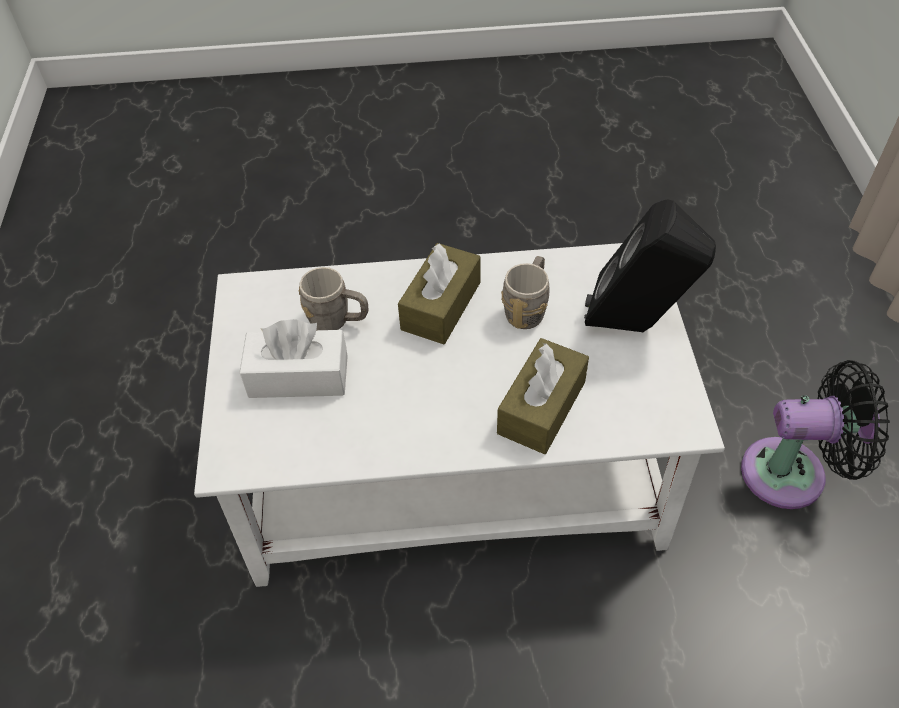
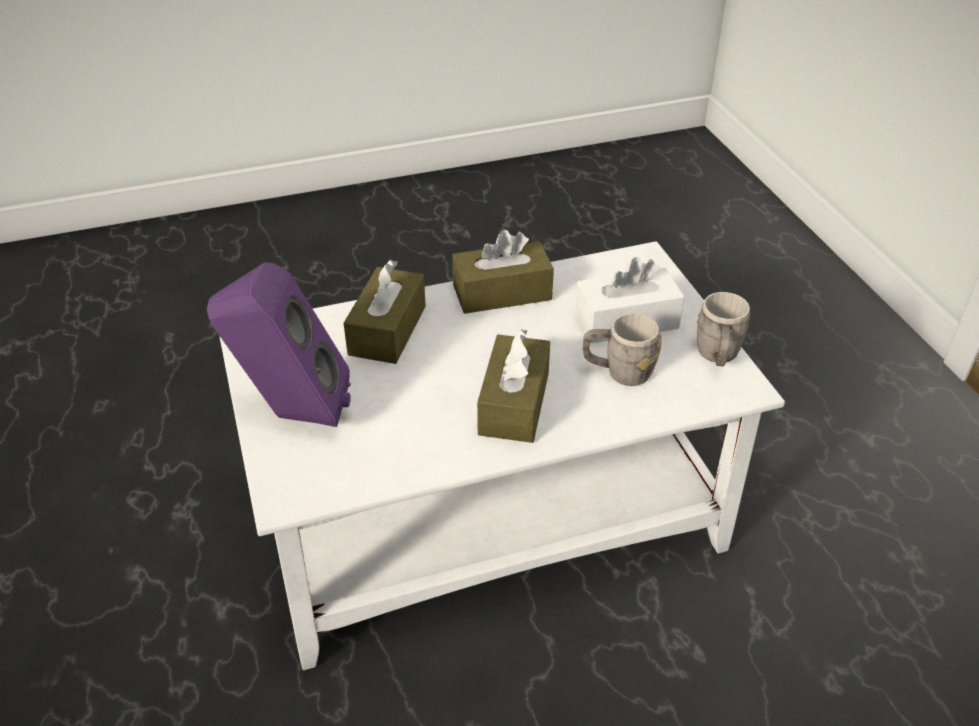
camera: 165 degrees right, 10 degrees down
grey mug [501,256,549,329] -> grey mug moved to [697,292,750,367]
black speaker [584,199,716,332] -> purple speaker [207,262,351,427]
black fan [741,360,890,509] -> none
none -> brown tissue box [452,230,554,314]

